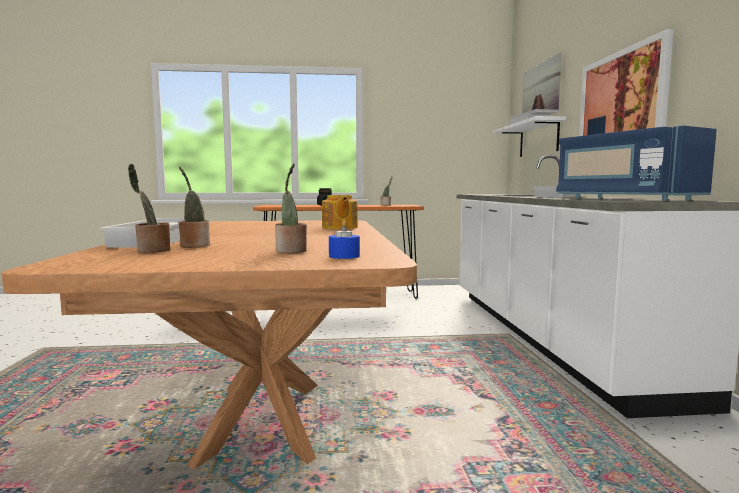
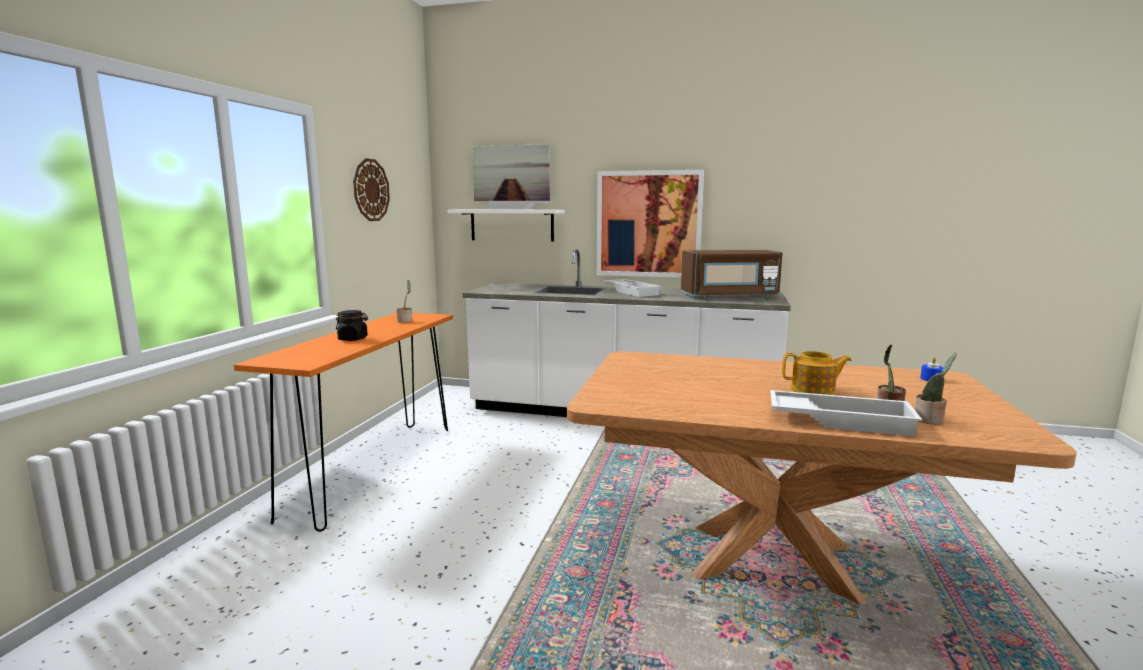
camera: 70 degrees left, 5 degrees up
potted plant [275,163,307,253] -> none
teapot [322,195,358,229] -> teapot moved to [782,351,852,395]
blue microwave [556,126,717,201] -> brown microwave [681,250,782,299]
none -> wall clock [353,158,390,221]

